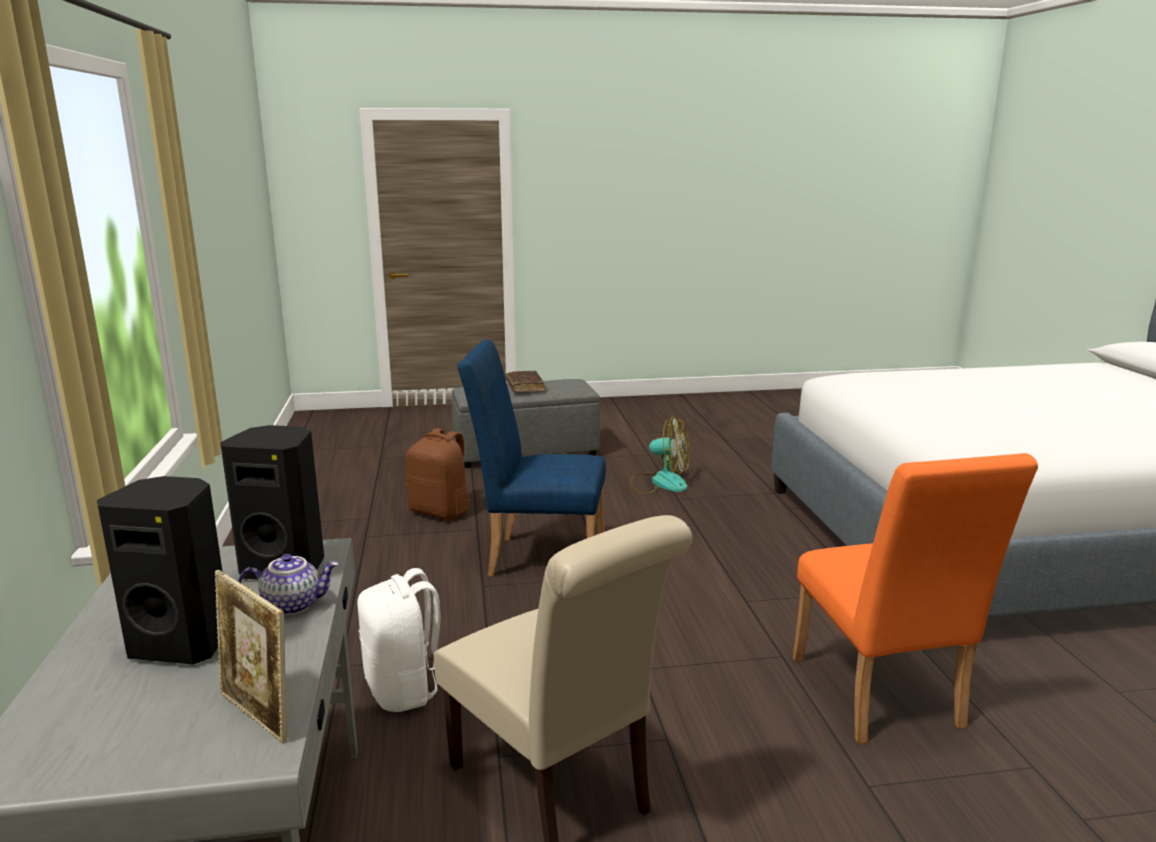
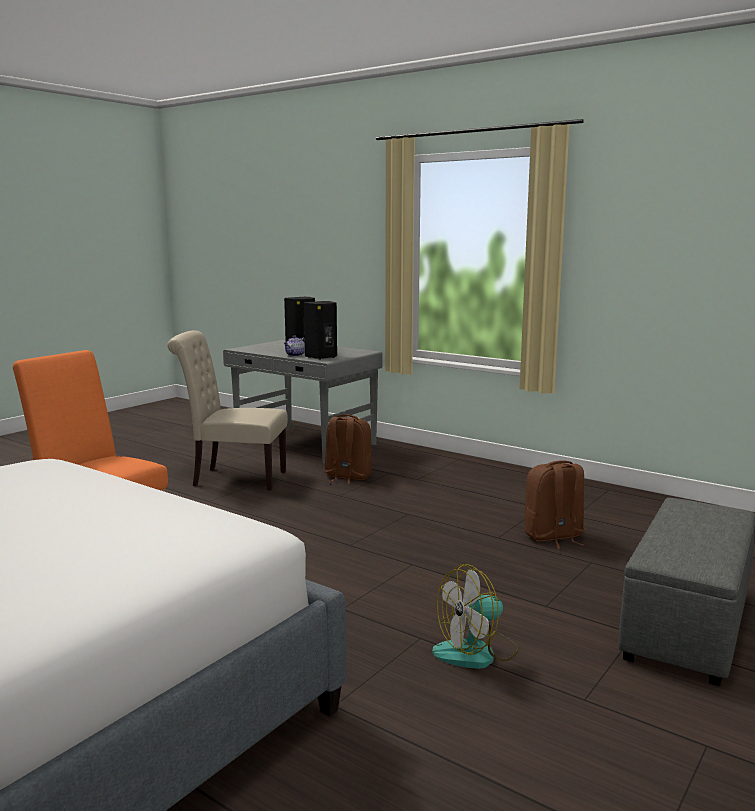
camera: 135 degrees right, 5 degrees down
picture frame [215,570,287,744] -> none
white backpack [357,568,441,712] -> brown backpack [325,414,372,484]
blue chair [457,340,606,577] -> none
brown book [505,371,545,393] -> none

